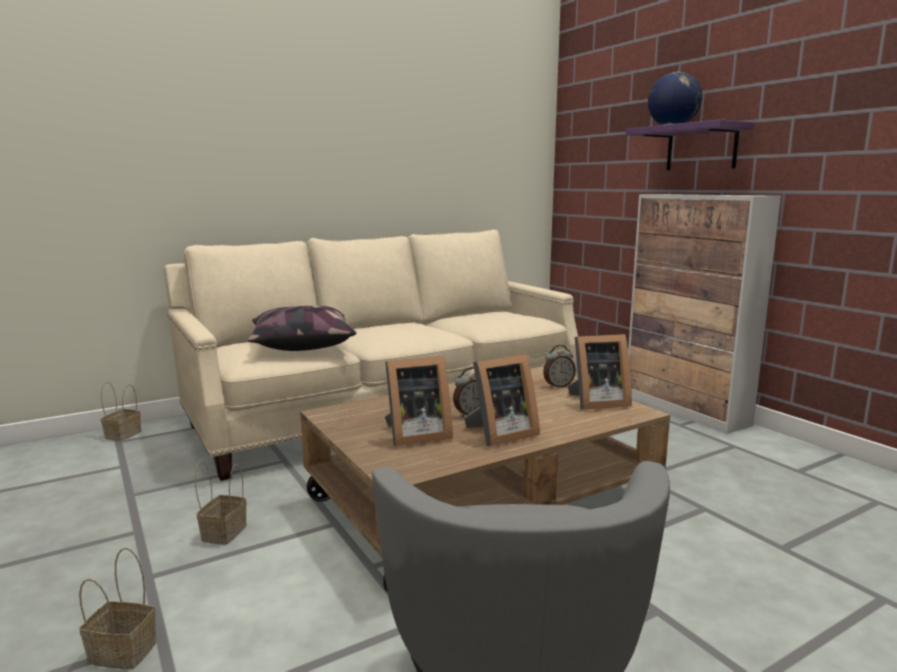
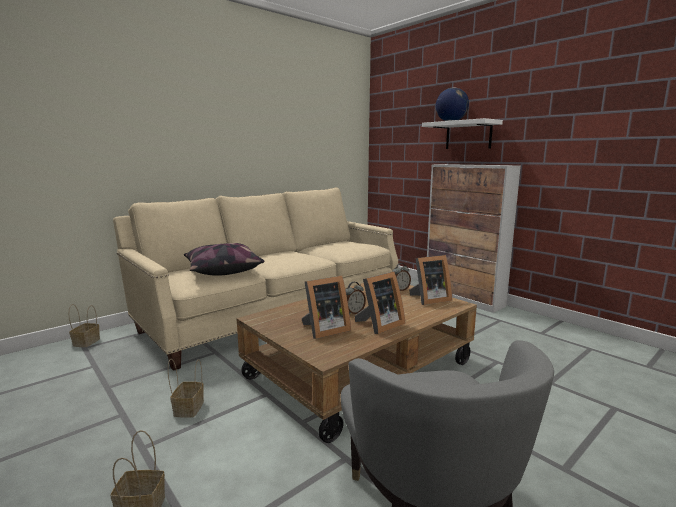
camera: 10 degrees left, 0 degrees up
purple shelf [625,119,755,170] -> white shelf [422,118,503,149]

